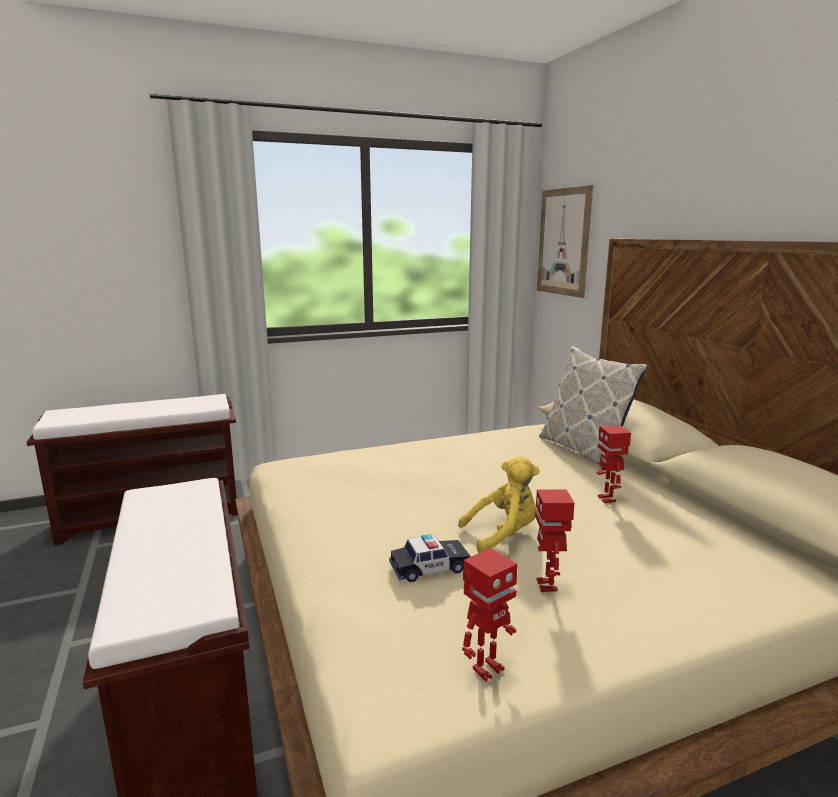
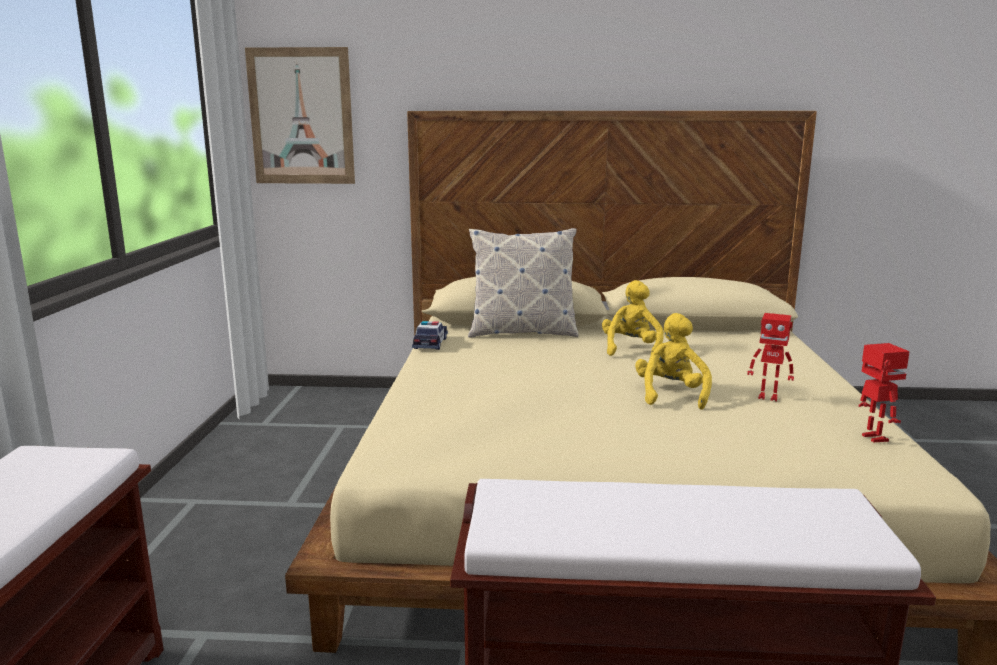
camera: 65 degrees left, 0 degrees up
toy car [389,534,471,582] -> toy car moved to [412,321,448,350]
toy robot [597,425,631,503] -> yellow plush toy [602,280,664,356]

